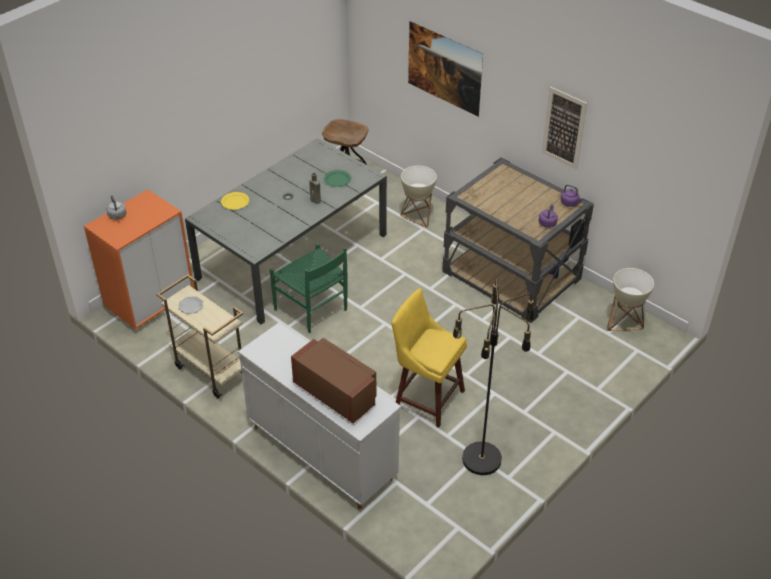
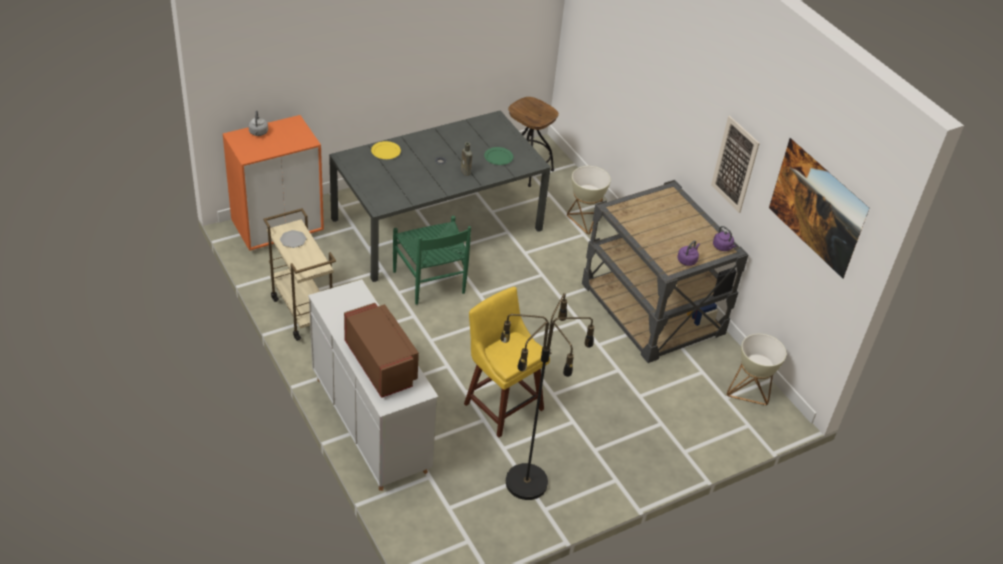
camera: 15 degrees right, 0 degrees up
picture [408,21,483,117] -> picture moved to [769,138,869,279]

